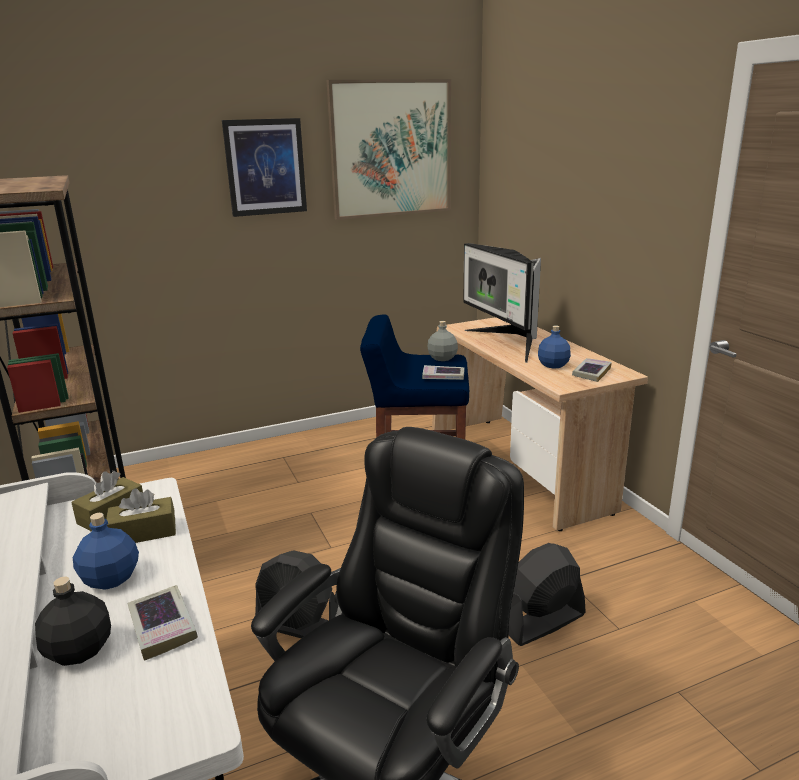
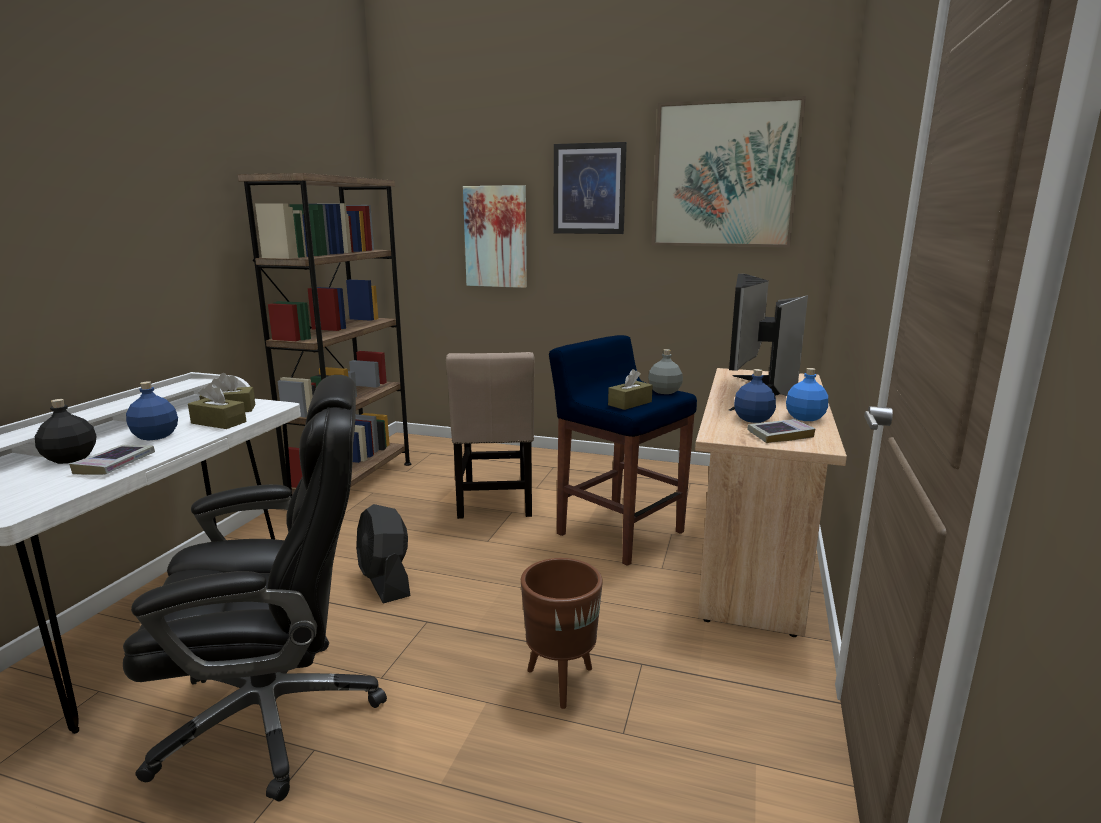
camera: 40 degrees right, 5 degrees down
book [422,365,464,380] -> brown tissue box [608,369,653,410]
black fan [508,543,586,646] -> brown planter [521,558,603,709]
none -> beige chair [446,352,535,519]
none -> picture [463,185,527,288]
none -> blue bottle [786,368,828,421]

